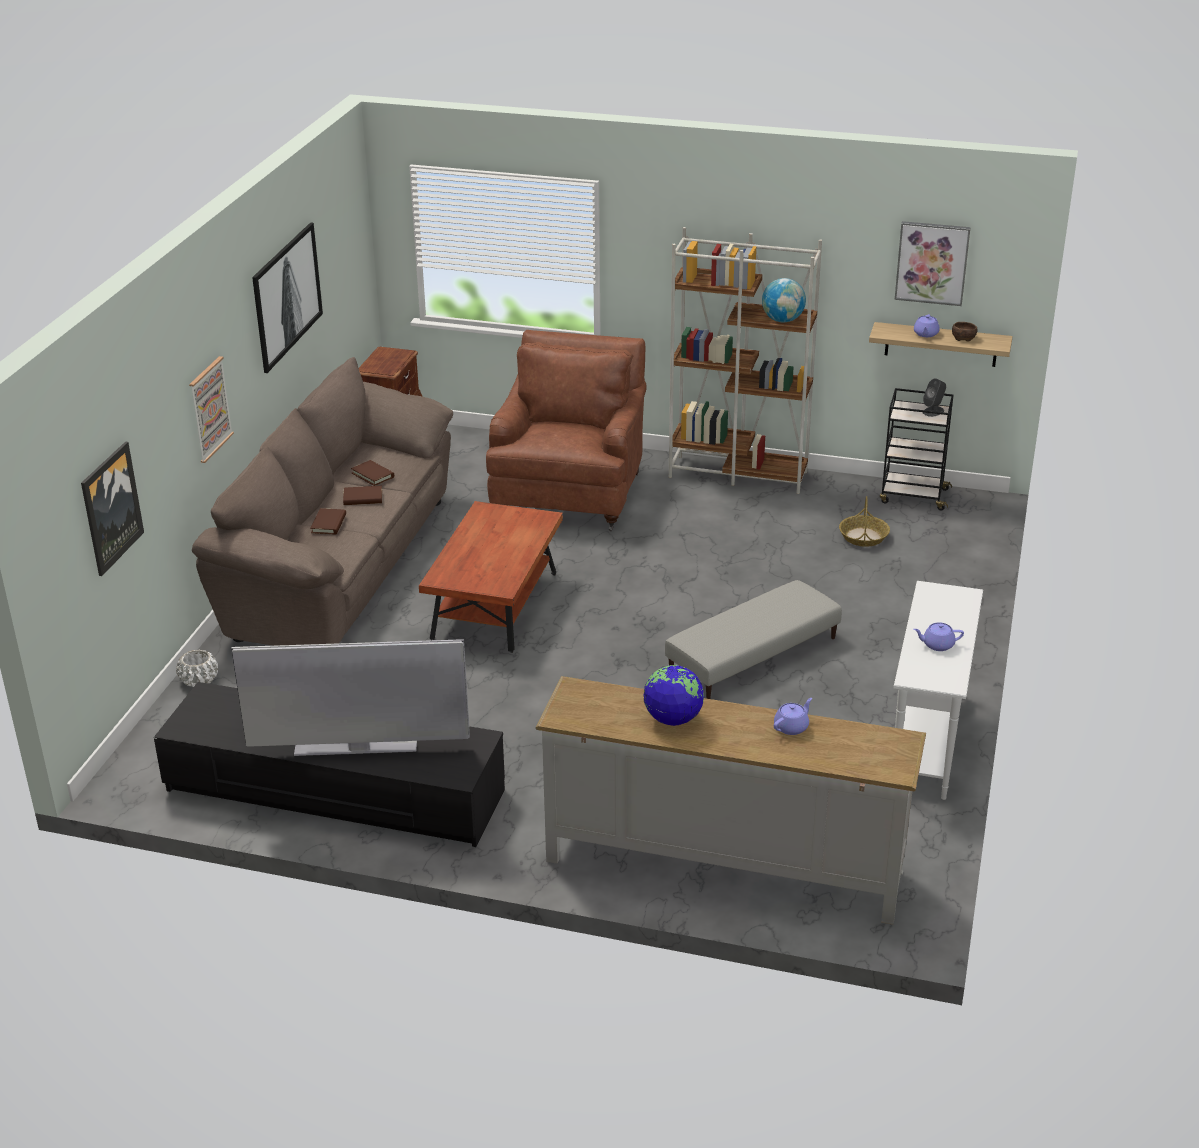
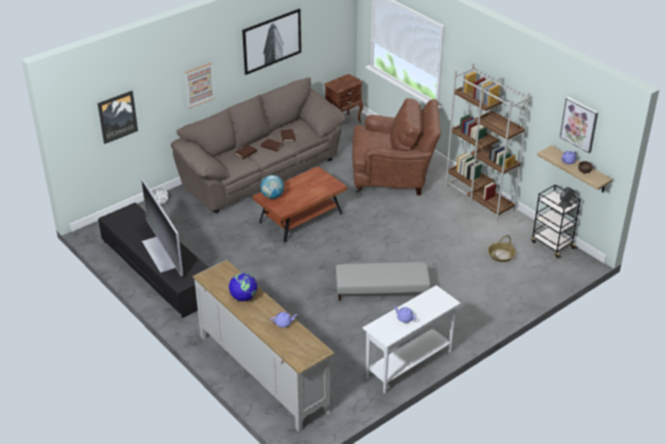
camera: 35 degrees right, 5 degrees up
television [231,639,470,756] -> television turned 150 degrees counterclockwise [141,178,183,277]
brown armchair [486,330,646,531] -> brown armchair turned 45 degrees clockwise [352,98,441,195]
globe [762,278,806,322] -> globe moved to [260,175,284,199]

